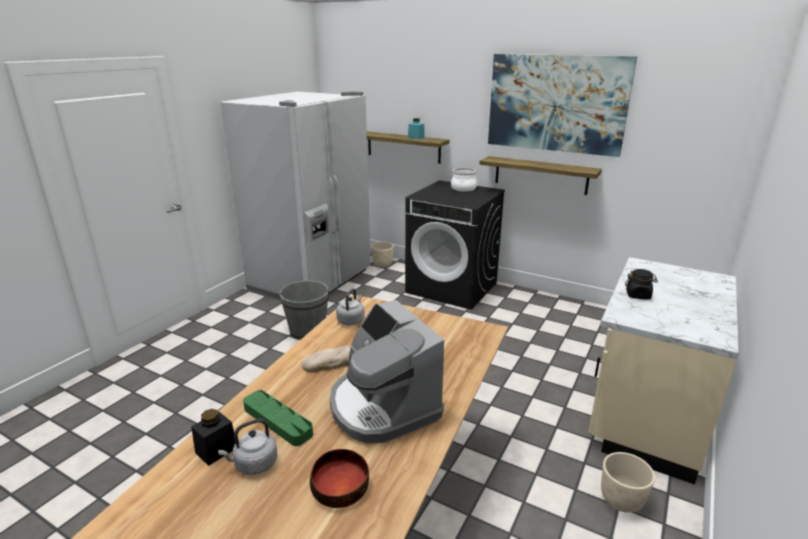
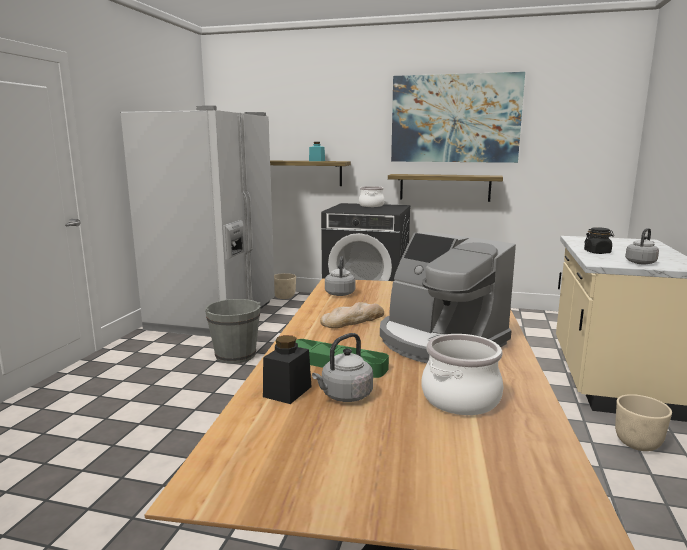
camera: 15 degrees left, 10 degrees down
bowl [310,449,369,508] -> cooking pot [422,334,503,415]
none -> grey kettle [625,228,659,264]

